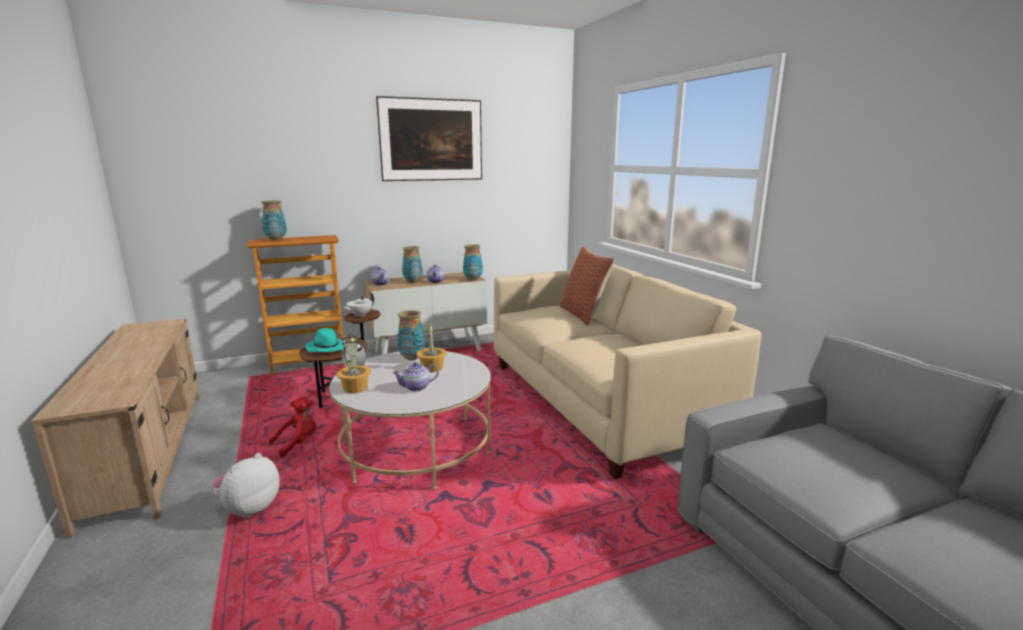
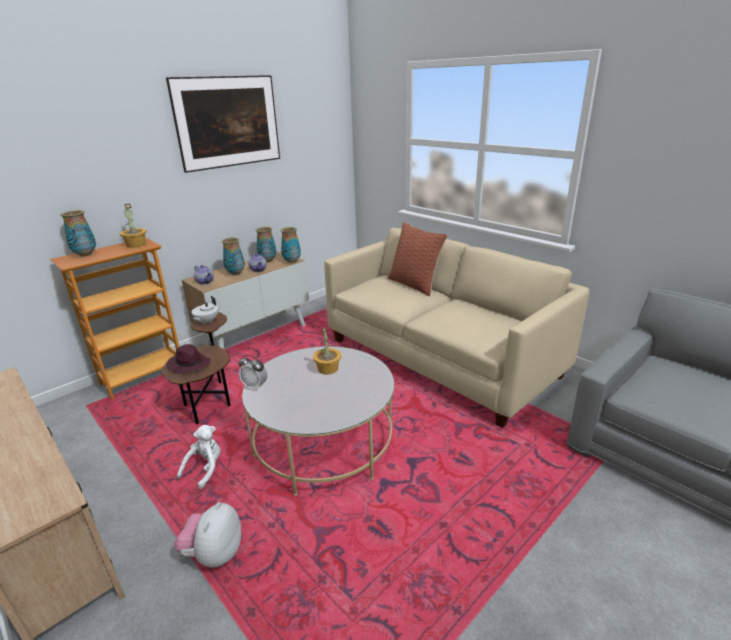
camera: 20 degrees left, 10 degrees up
red plush toy [269,397,316,457] -> white plush toy [177,425,221,489]
turquoise hat [305,328,344,352] -> purple hat [166,344,210,374]
potted plant [337,336,371,394] -> potted plant moved to [120,203,147,248]
teapot [392,362,439,391] -> none
vase [397,310,425,360] -> vase moved to [256,227,276,262]

